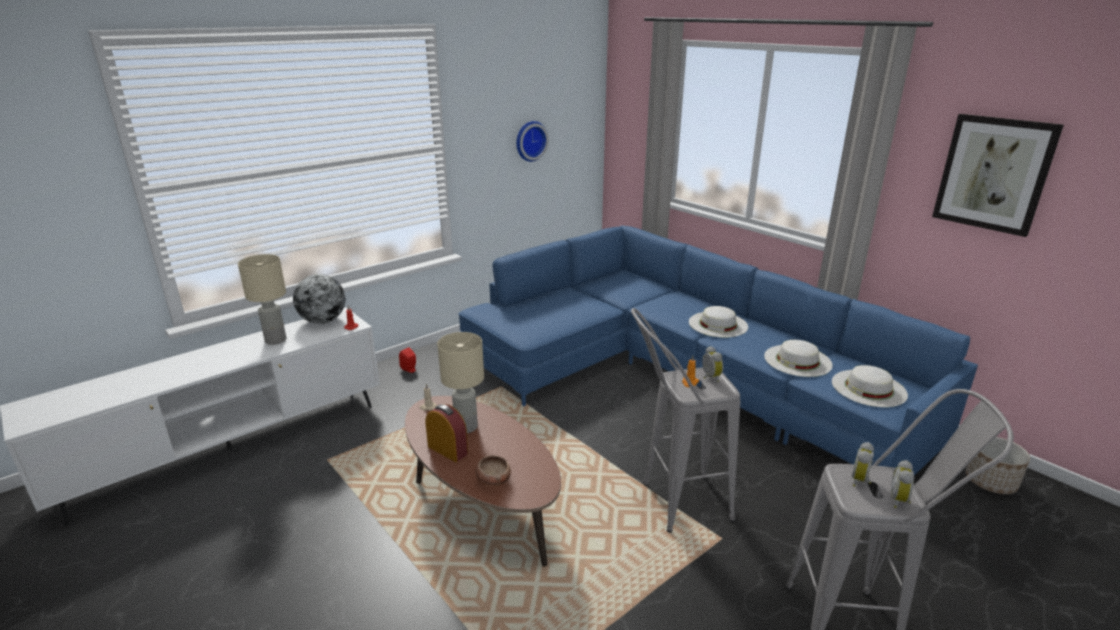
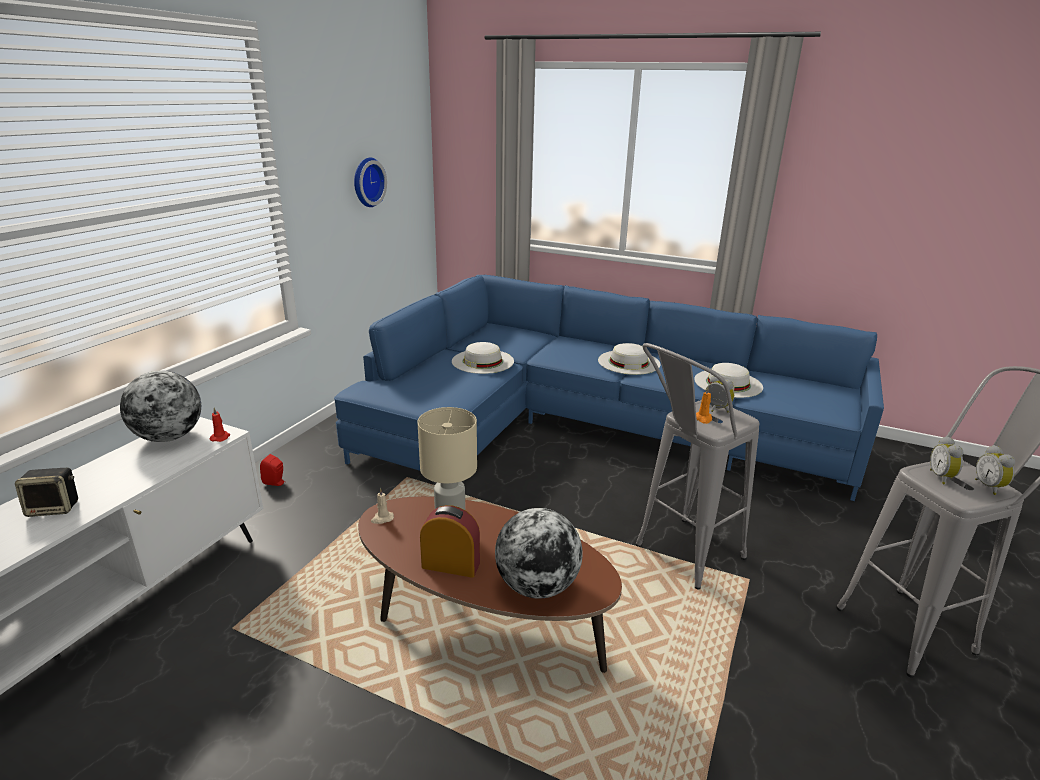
camera: 25 degrees left, 0 degrees up
beige table lamp [238,254,286,345] -> none
bowl [475,455,511,487] -> globe [495,508,583,599]
white hat [832,365,908,407] -> white hat moved to [452,342,514,374]
picture [932,114,1064,237] -> none
planter [966,437,1030,494] -> none
none -> speaker [15,468,78,517]

